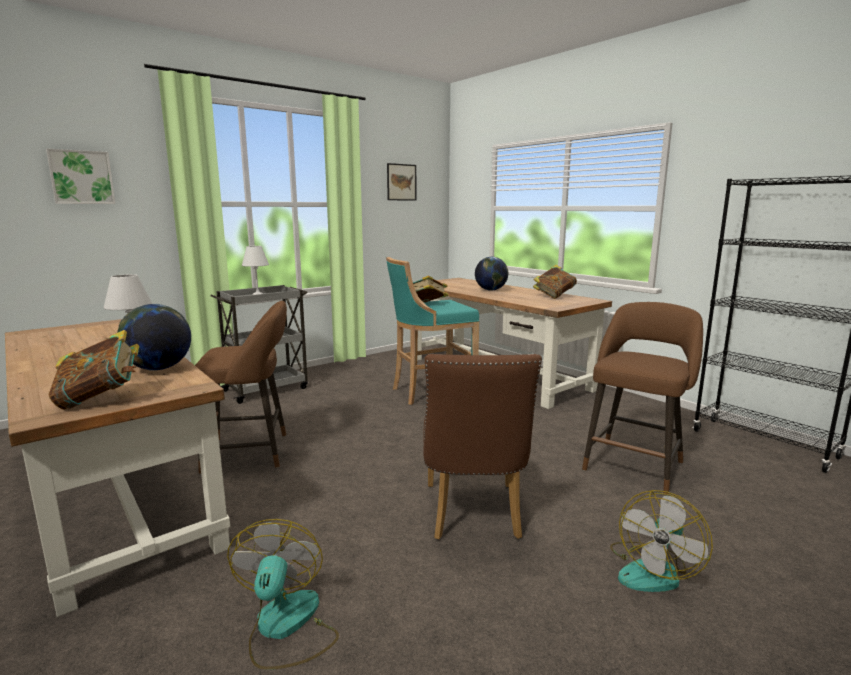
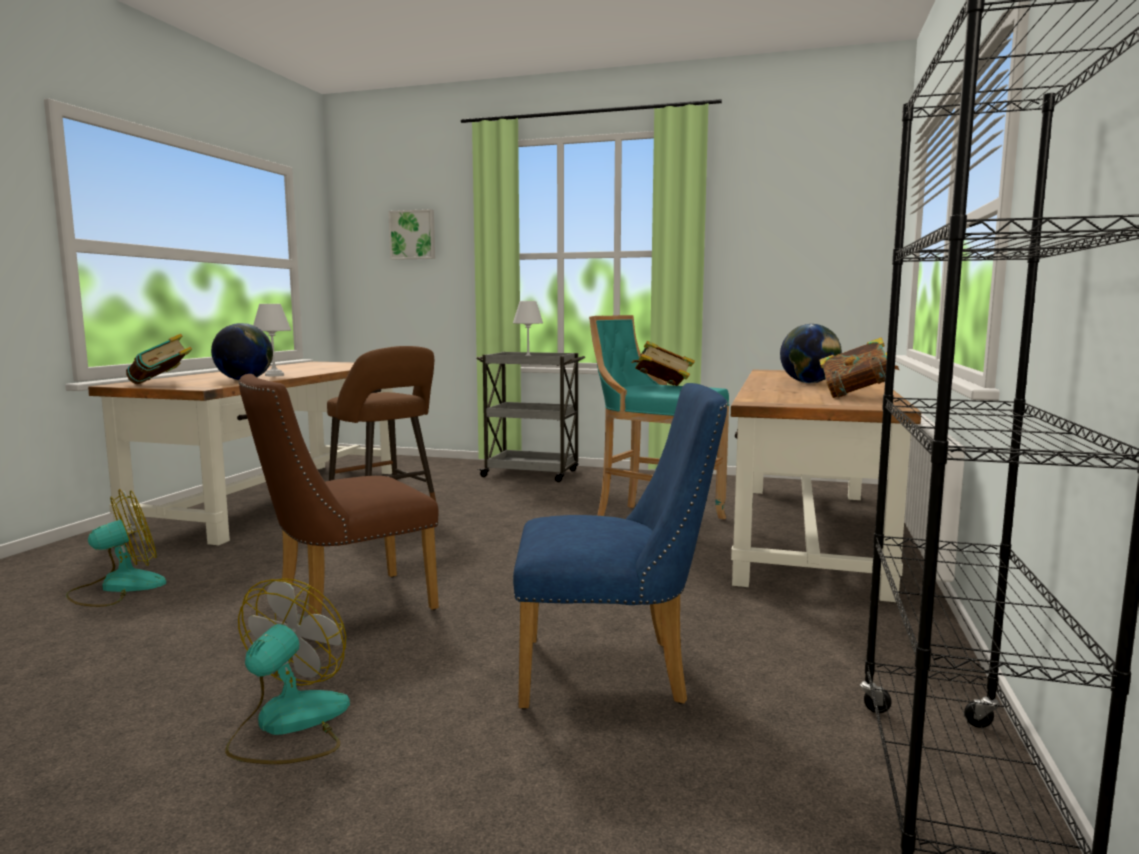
camera: 55 degrees right, 5 degrees down
picture [387,163,416,201] -> none
brown stool [582,302,703,494] -> blue chair [513,383,728,710]
fan [610,490,713,592] -> fan turned 105 degrees clockwise [225,578,350,764]

